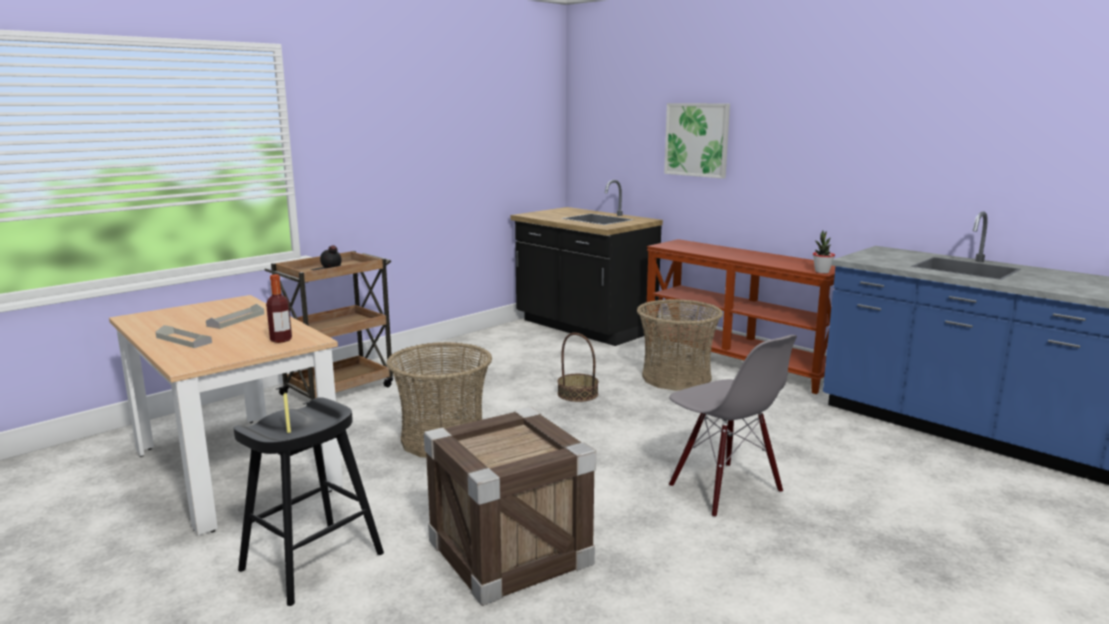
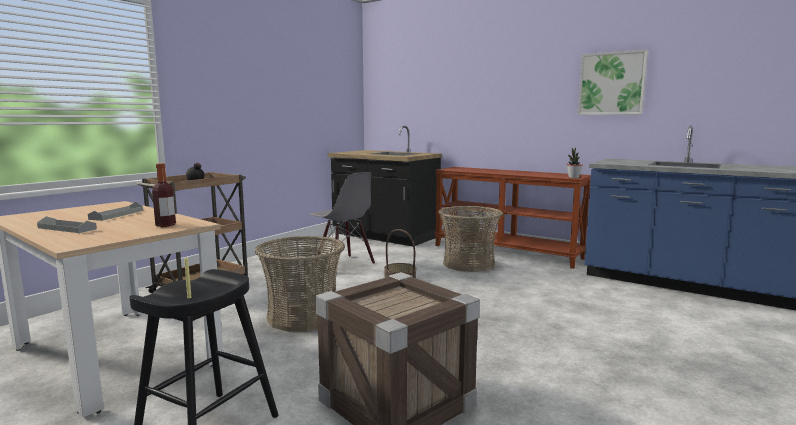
camera: 10 degrees left, 5 degrees down
picture [664,103,730,179] -> picture moved to [578,50,648,115]
grey chair [669,335,797,518] -> grey chair moved to [310,172,375,268]

